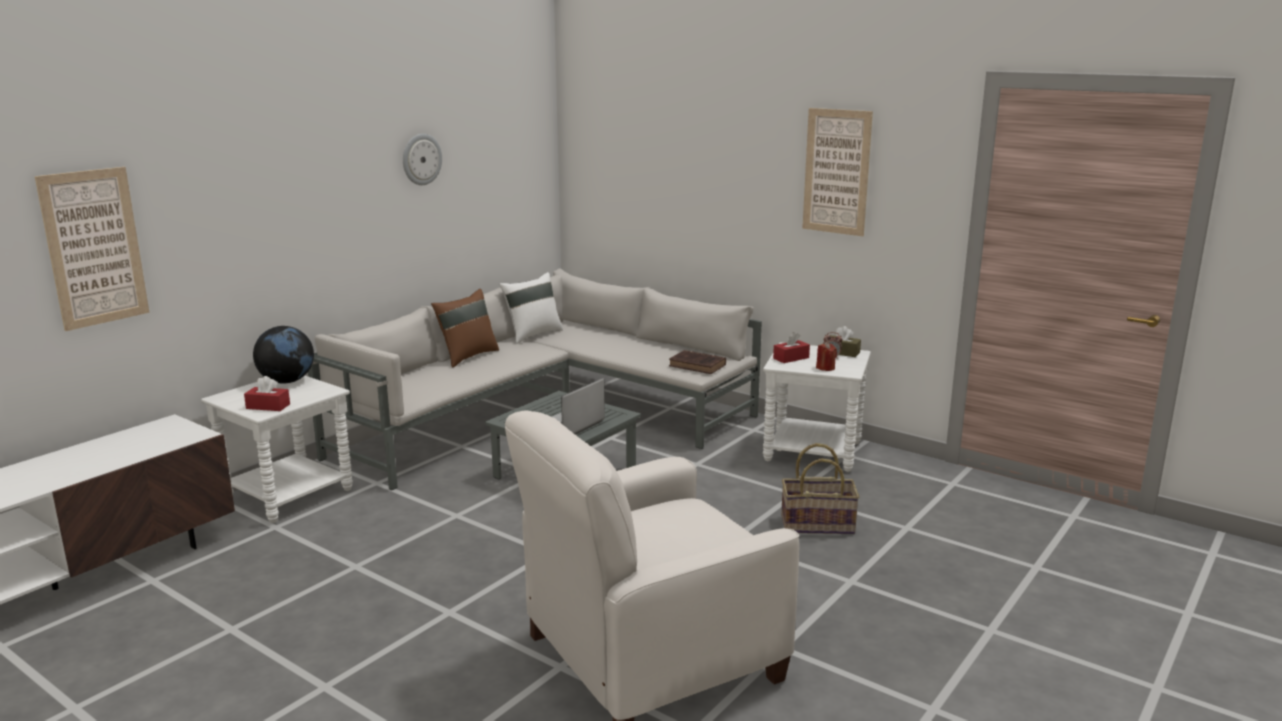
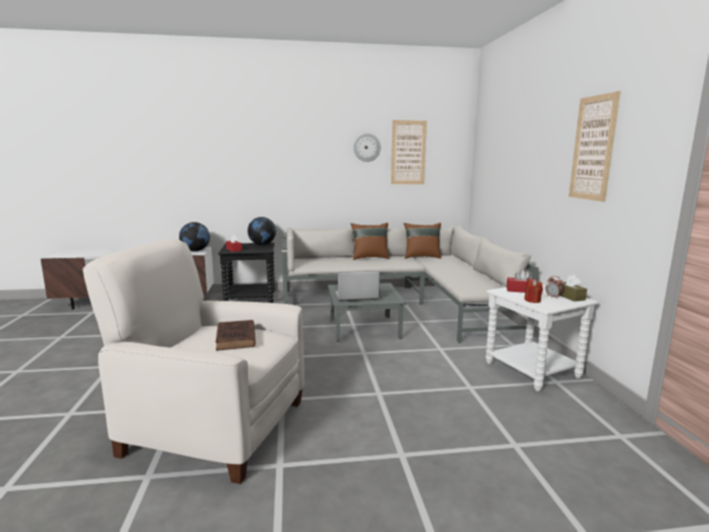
camera: 45 degrees right, 5 degrees down
picture [35,167,150,331] -> picture moved to [391,120,427,184]
white side table [201,376,353,523] -> black side table [218,243,275,303]
white pillow [499,272,563,344] -> brown pillow [404,223,441,259]
brown book [669,350,726,374] -> brown book moved to [216,320,256,350]
basket [781,443,859,534] -> none
none -> globe [179,222,210,251]

